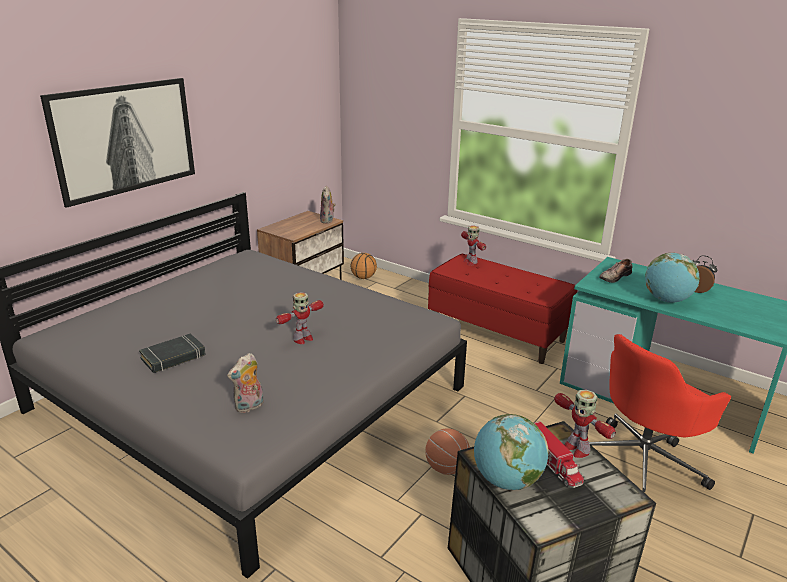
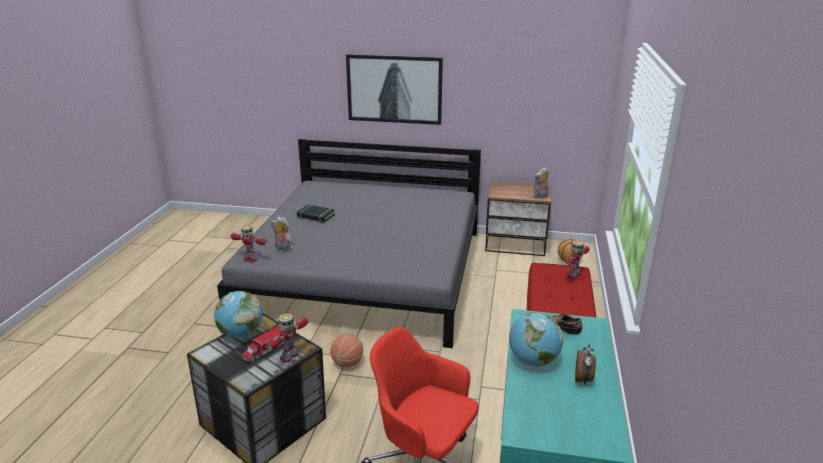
camera: 65 degrees right, 0 degrees up
toy robot [276,292,324,344] -> toy robot moved to [231,225,267,263]

